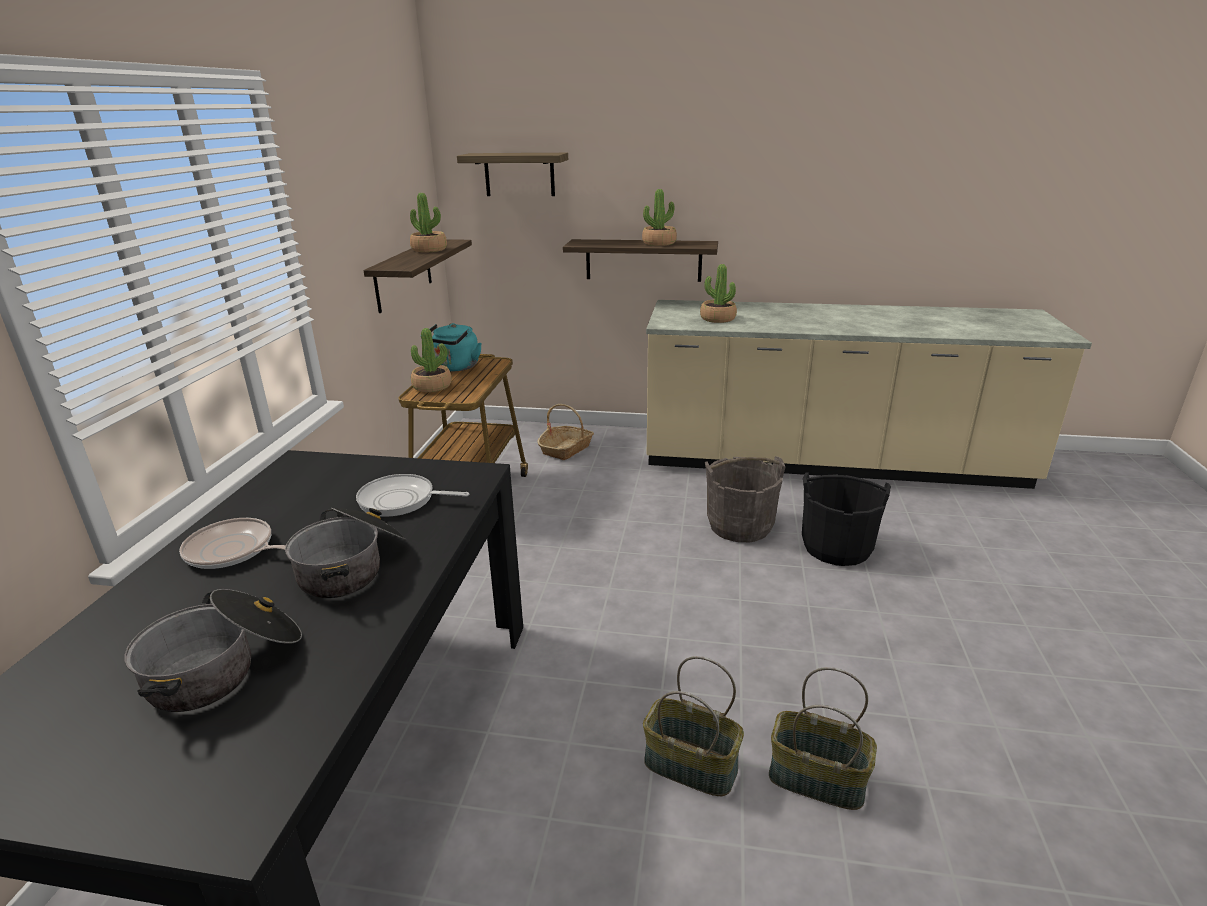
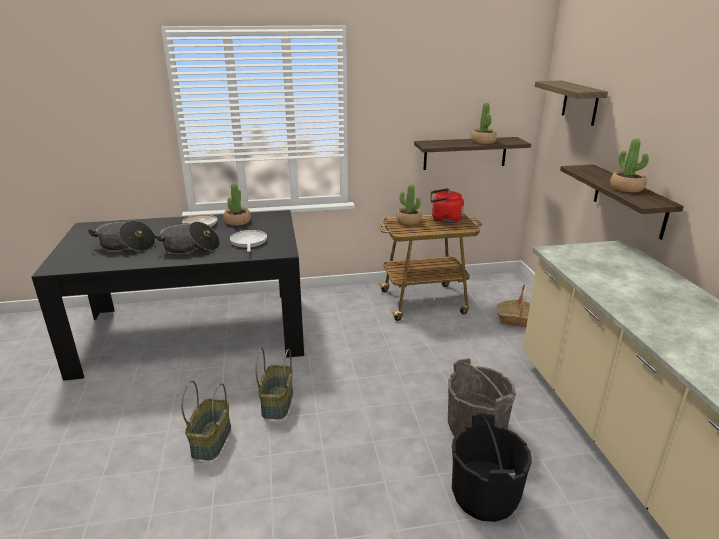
camera: 70 degrees right, 0 degrees up
turquoise kettle [421,323,482,371] -> red kettle [431,188,464,223]
potted plant [700,264,737,323] -> potted plant moved to [224,183,251,226]
basket [769,667,877,810] -> basket moved to [256,347,293,419]

